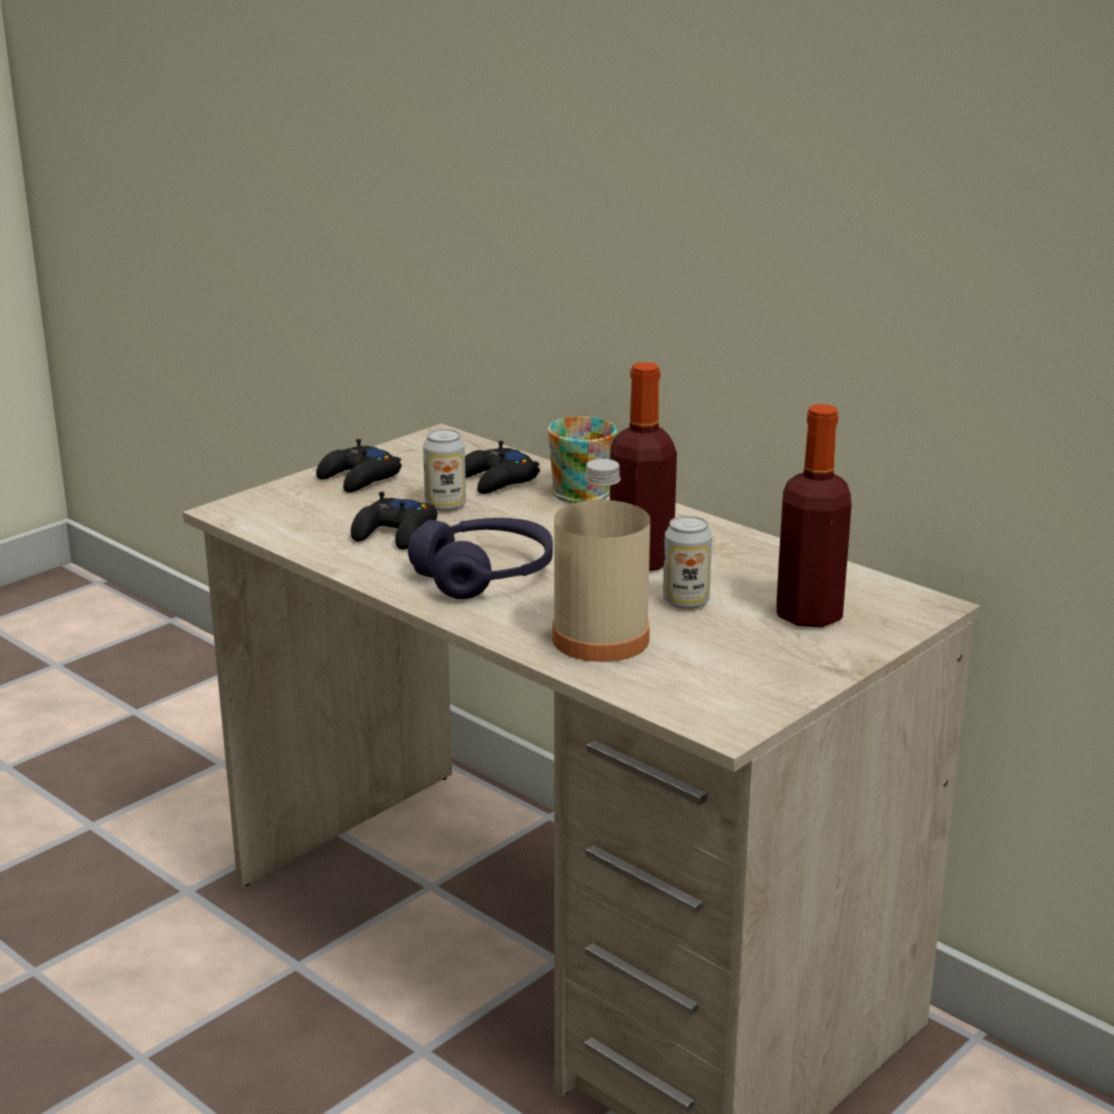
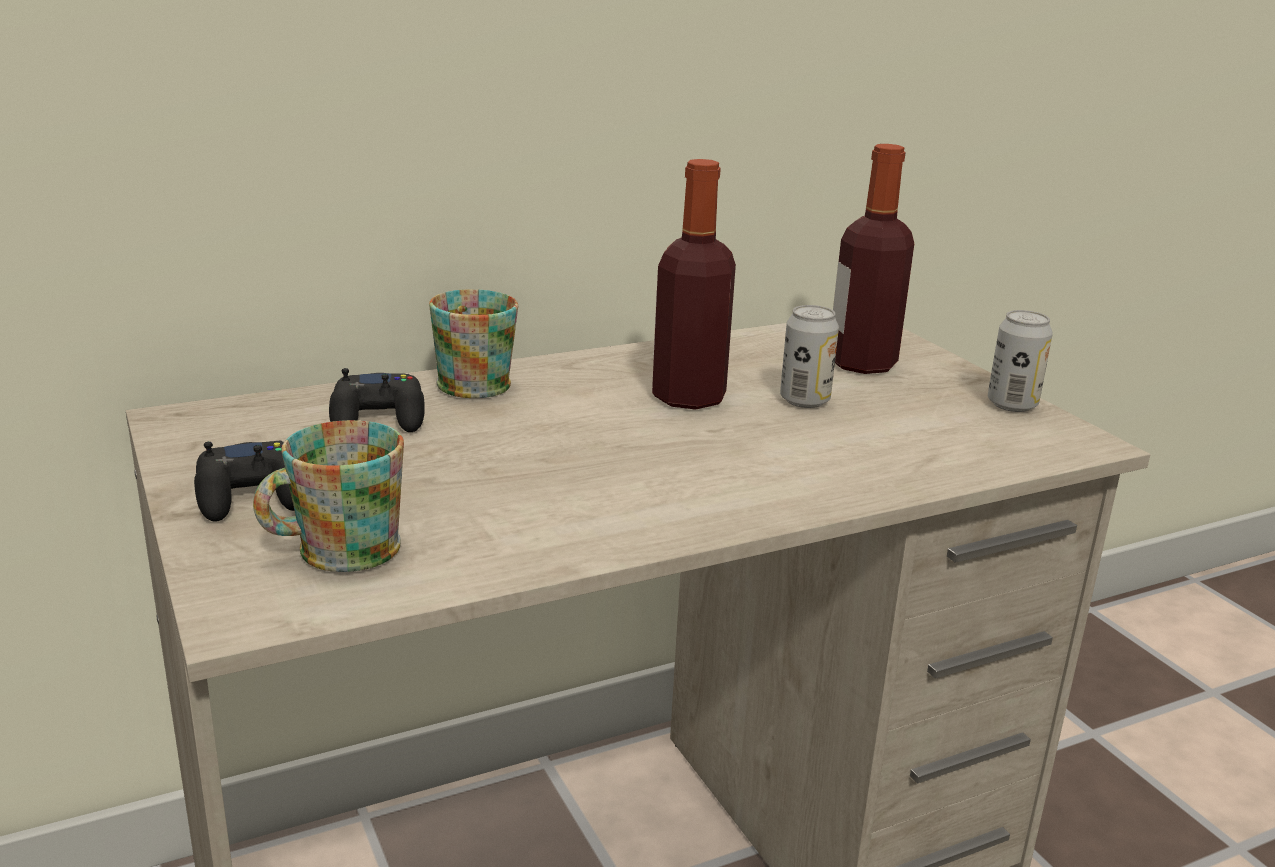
camera: 70 degrees left, 0 degrees up
black game controller [351,492,437,550] -> none
purple headphones [408,518,553,599] -> none
can [423,429,466,512] -> can moved to [988,310,1053,412]
beige bottle [552,459,650,662] -> none
none -> mug [253,420,404,572]

